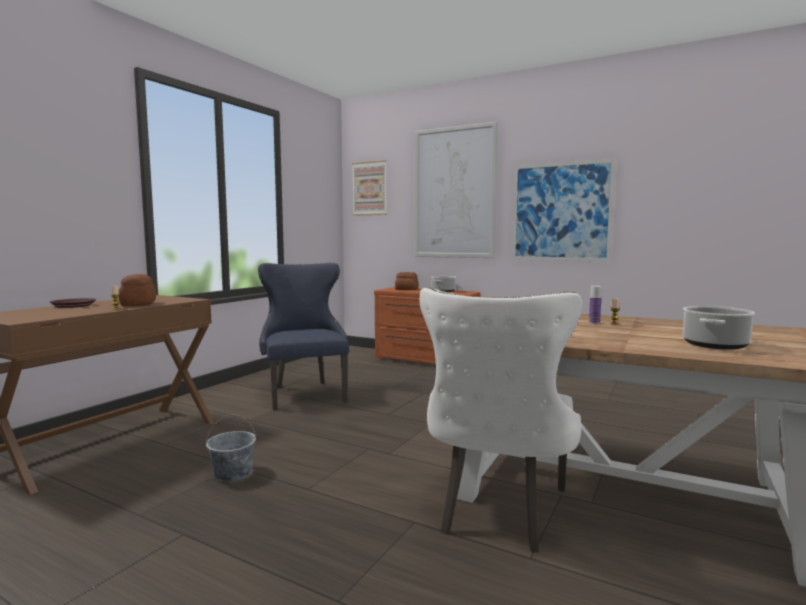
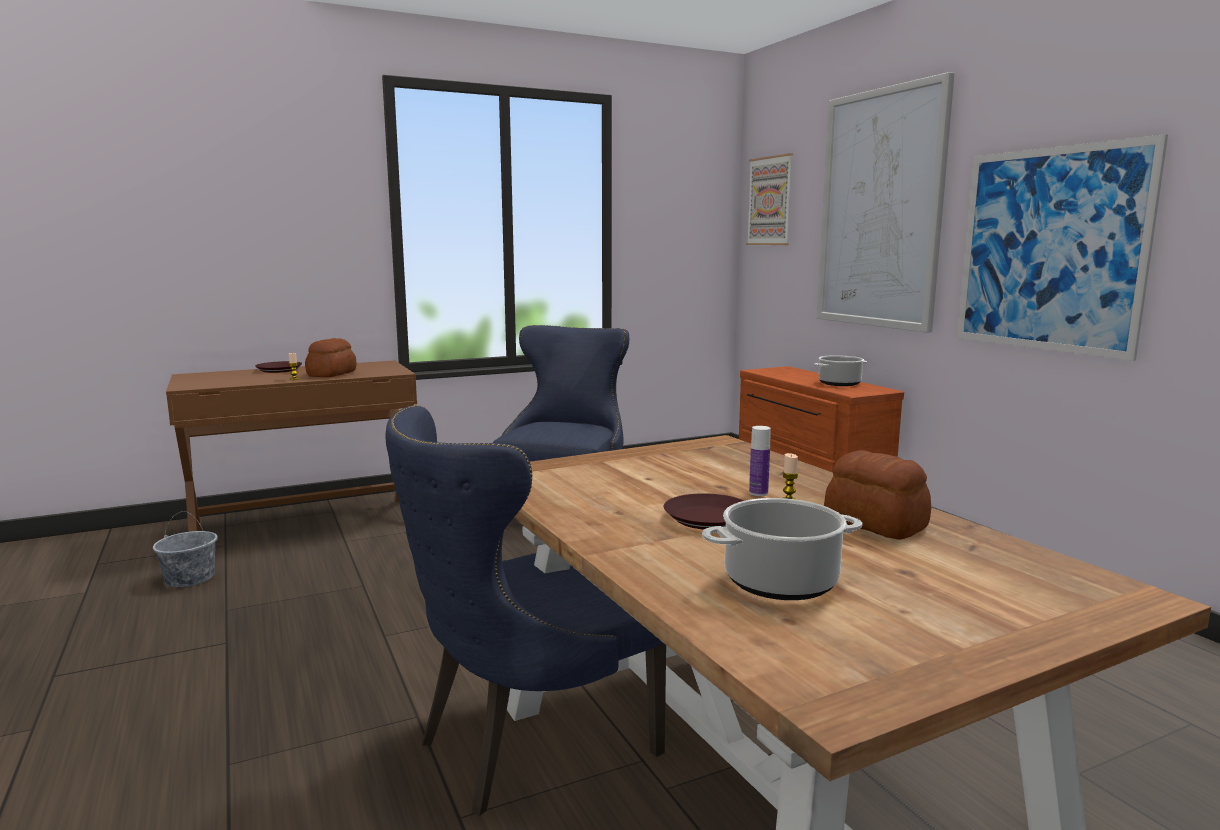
camera: 35 degrees right, 5 degrees up
grey bucket [206,414,256,482] -> grey bucket moved to [153,511,218,587]
bread [395,272,419,290] -> bread moved to [824,450,931,540]
white chair [420,287,582,553] -> blue chair [386,405,666,816]
none -> brown plate [664,493,744,530]

